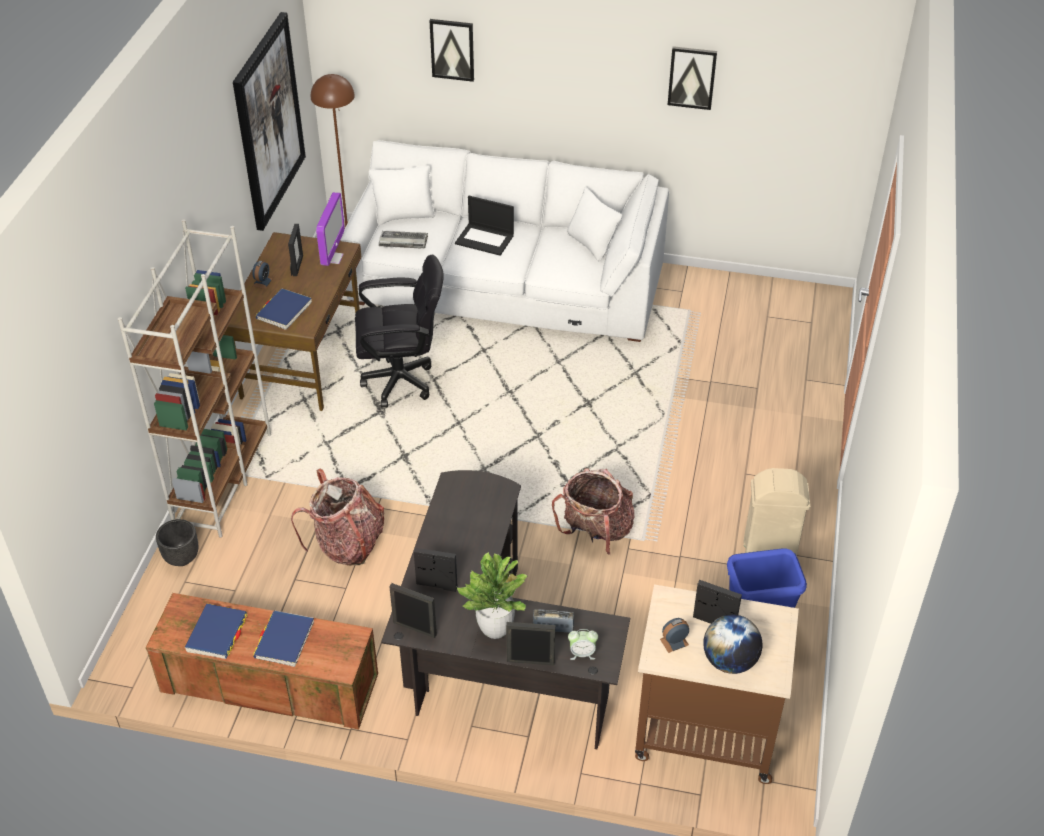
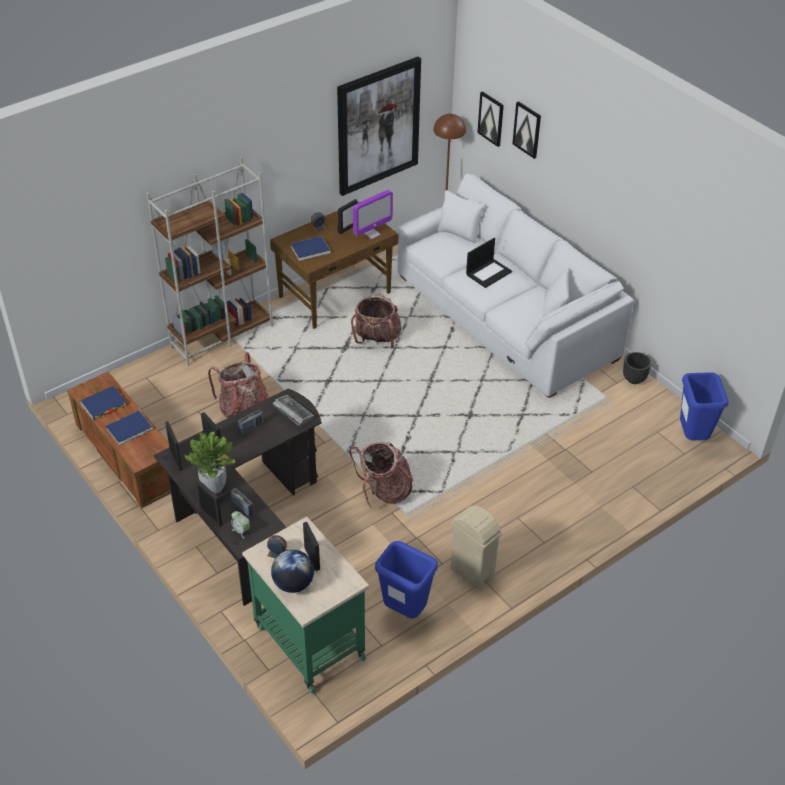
camera: 40 degrees right, 0 degrees up
black planter [156,519,198,566] -> black planter moved to [623,352,651,384]
black office chair [355,255,444,408] -> backpack [351,293,401,349]
keyboard [379,231,428,249] -> keyboard moved to [272,395,315,427]
laptop [455,196,514,256] -> laptop turned 105 degrees counterclockwise [466,238,512,288]
brown cart [635,584,799,784] -> green cart [242,517,369,694]
picture [668,46,717,110] -> picture moved to [477,91,504,147]
none -> radio [238,410,263,434]
none -> blue trash can [680,372,729,440]

